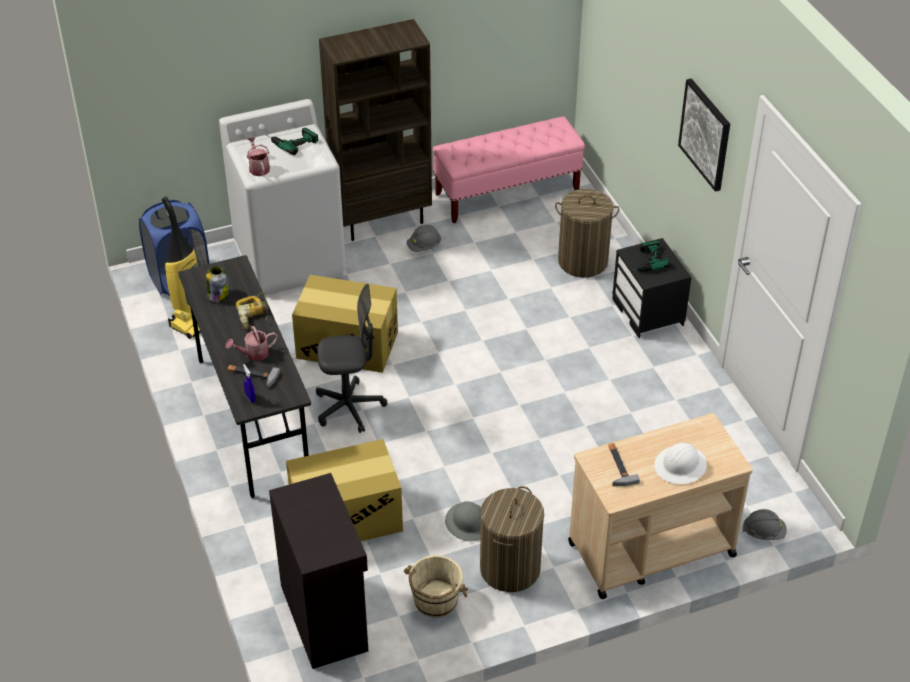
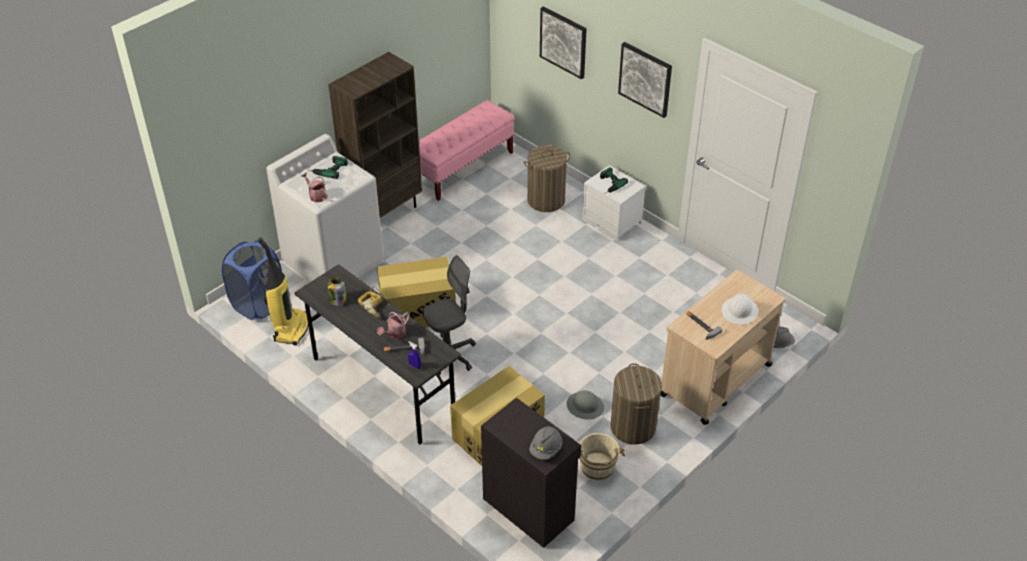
camera: 25 degrees left, 0 degrees up
grey hard hat [406,225,441,252] -> grey hard hat moved to [529,426,562,460]
black nightstand [612,238,691,338] -> white nightstand [583,165,645,241]
none -> picture [540,7,587,79]

